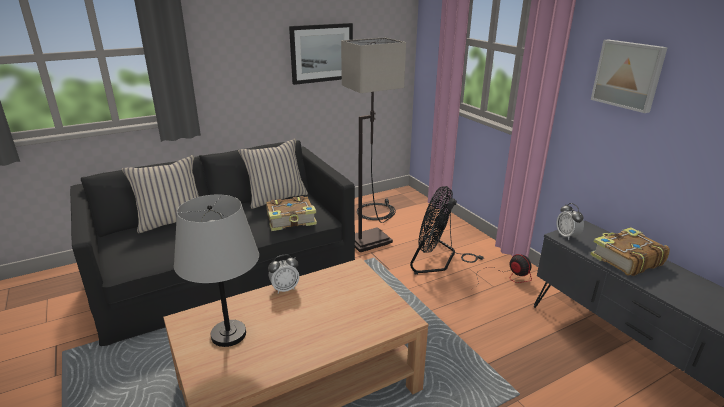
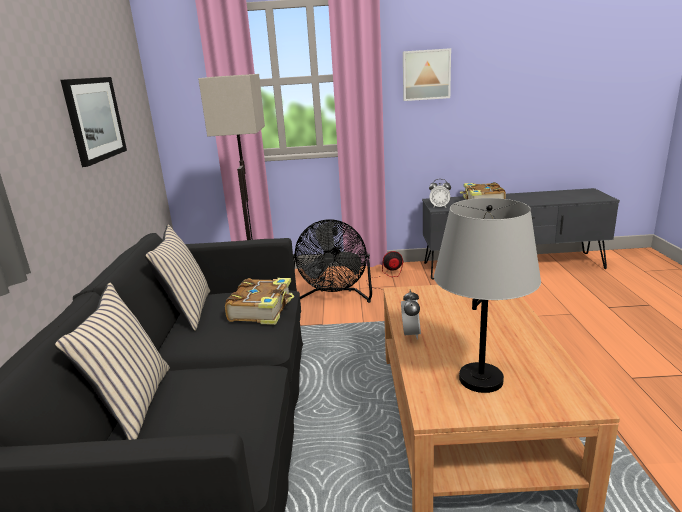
camera: 60 degrees left, 5 degrees down
black fan [410,186,483,274] -> black fan turned 45 degrees counterclockwise [293,219,372,303]

